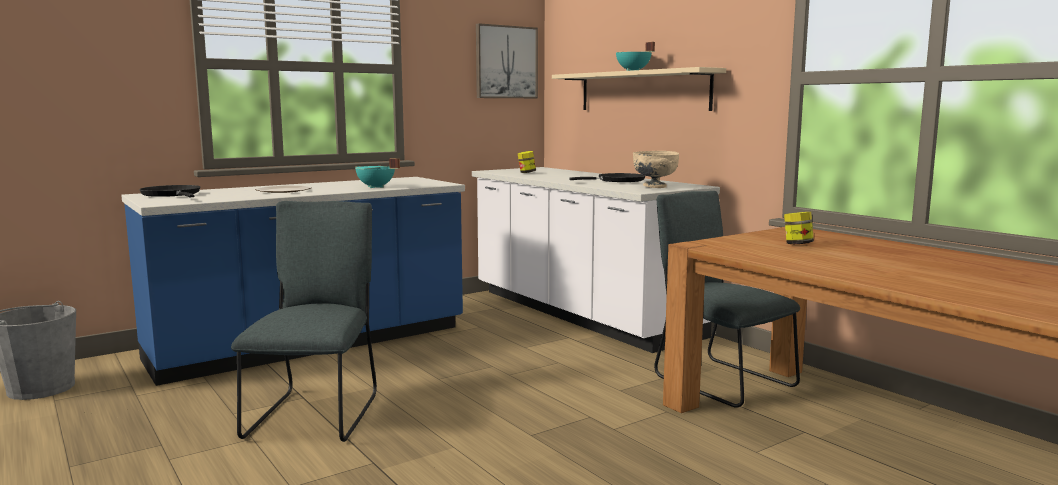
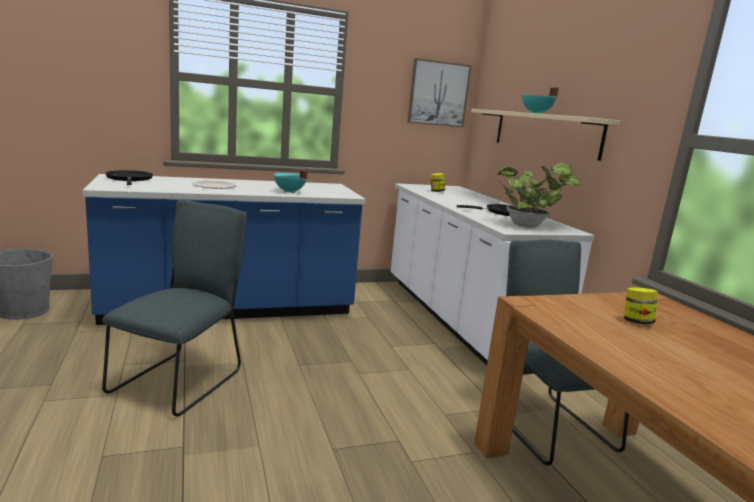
camera: 15 degrees right, 5 degrees up
beige bowl [633,151,679,188] -> potted plant [497,163,580,228]

